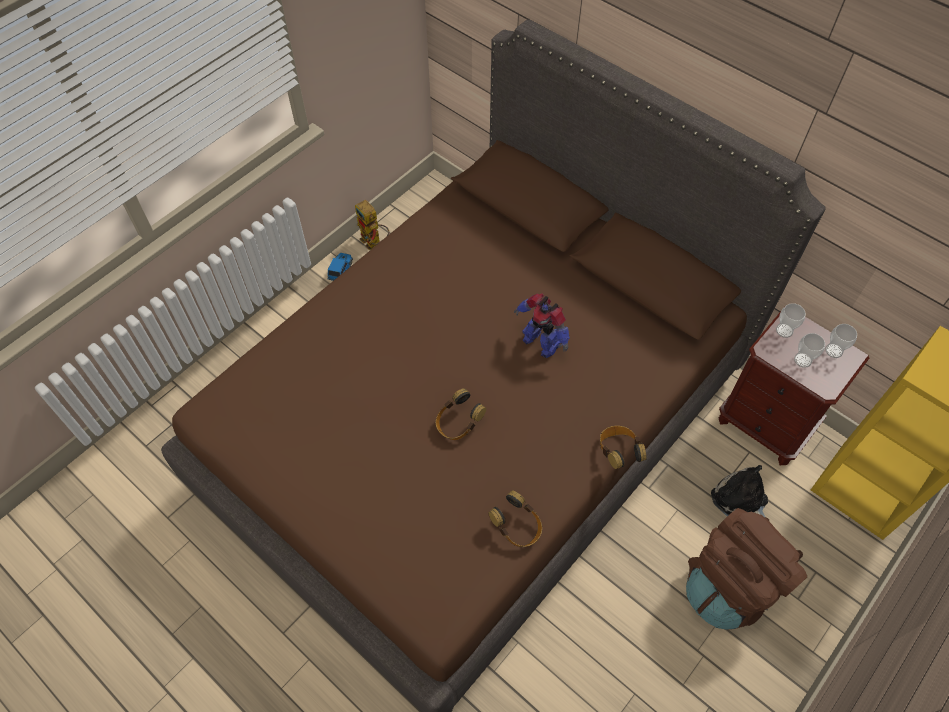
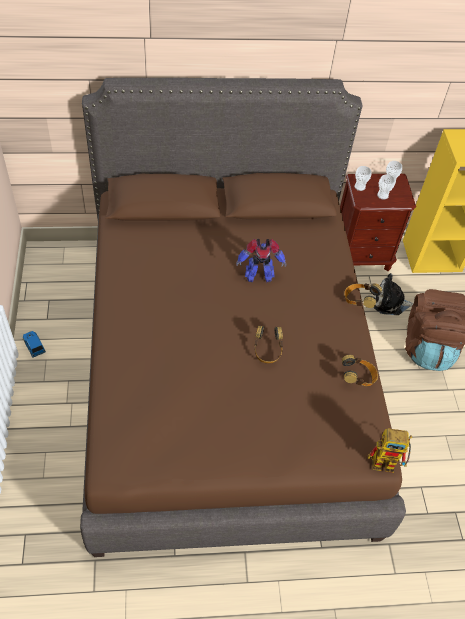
camera: 50 degrees left, 5 degrees down
toy robot [355,199,389,250] -> toy robot moved to [368,428,412,473]

